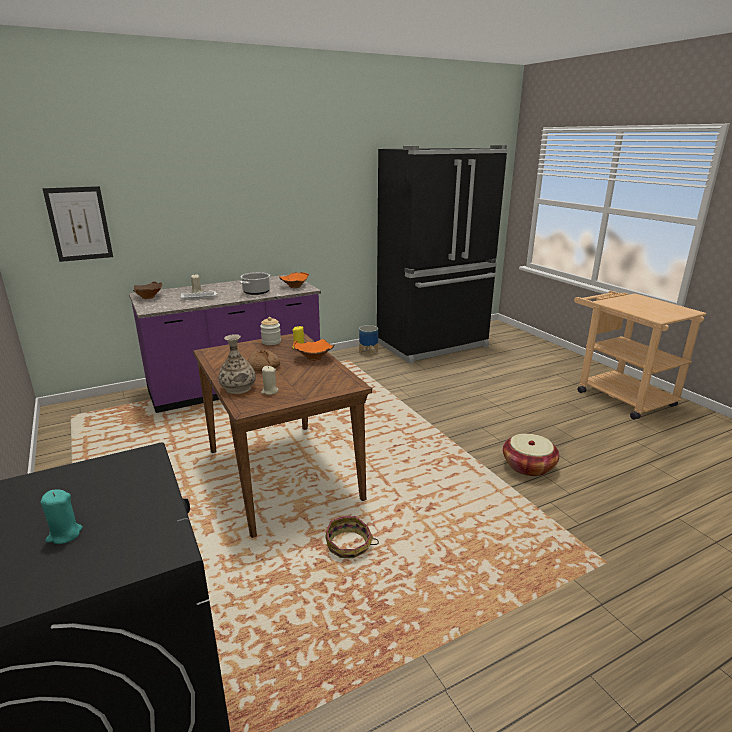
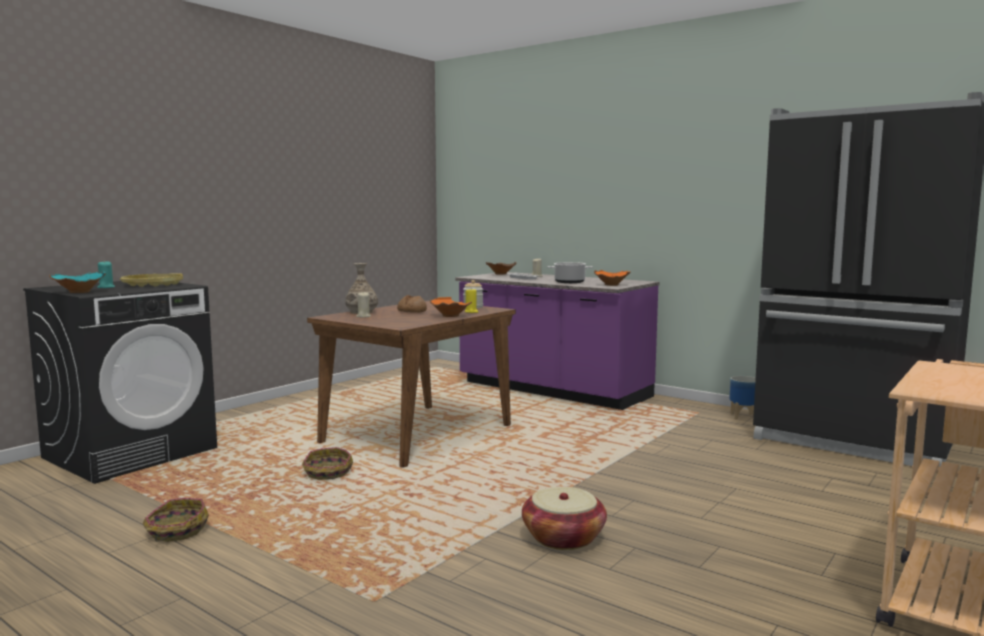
camera: 65 degrees right, 15 degrees down
picture [43,186,113,262] -> none
none -> turquoise bowl [49,272,106,293]
none -> yellow tray [120,273,183,287]
none -> basket [143,498,209,542]

